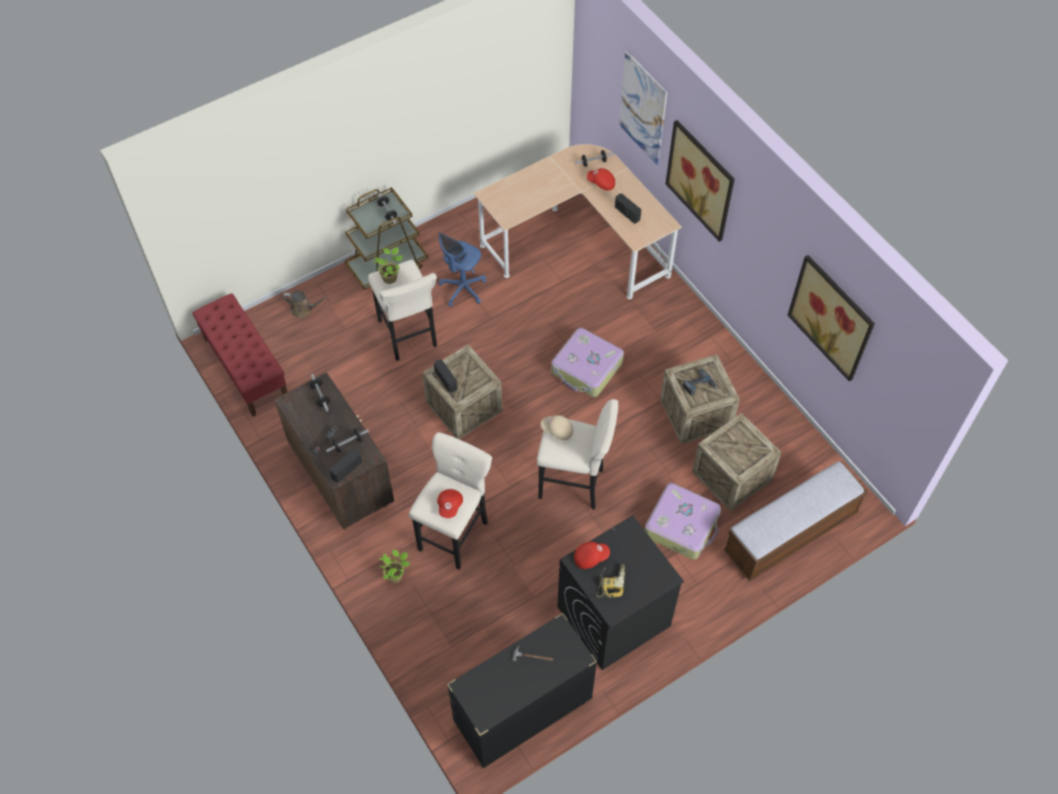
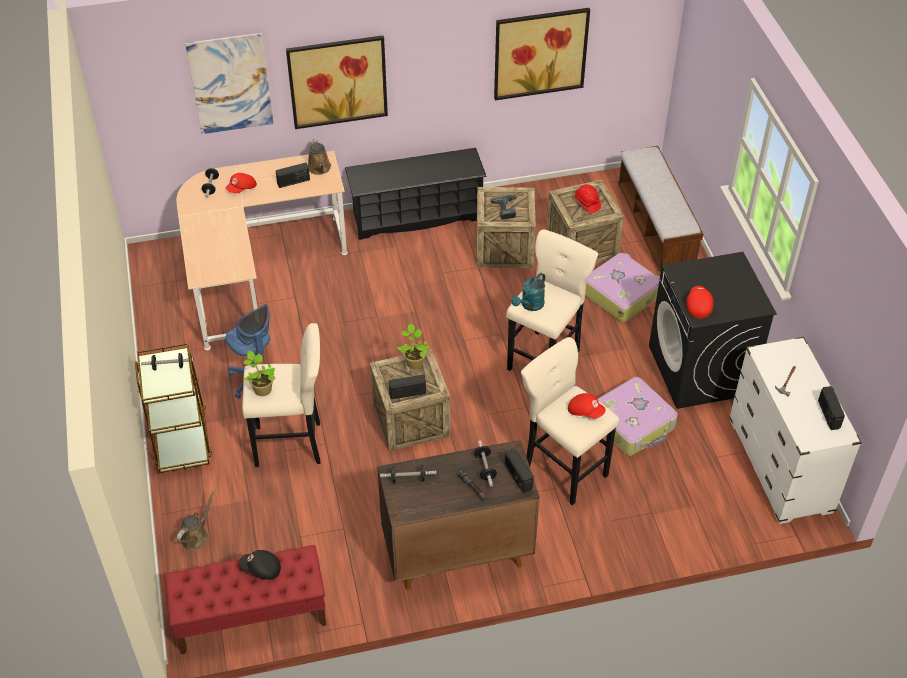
camera: 70 degrees left, 10 degrees down
potted plant [379,550,410,583] -> potted plant moved to [397,323,429,369]
black dresser [447,613,597,769] -> white dresser [729,337,862,524]
beige cap [541,415,573,440] -> turquoise watering can [511,273,545,311]
suitcase [551,328,624,397] -> suitcase moved to [597,377,678,456]
power drill [596,564,625,598] -> none
none -> black cap [239,550,281,580]
none -> brown watering can [308,138,331,175]
none -> black shoe rack [345,148,487,240]
none -> red hard hat [575,184,601,213]
none -> radio [818,386,845,430]

